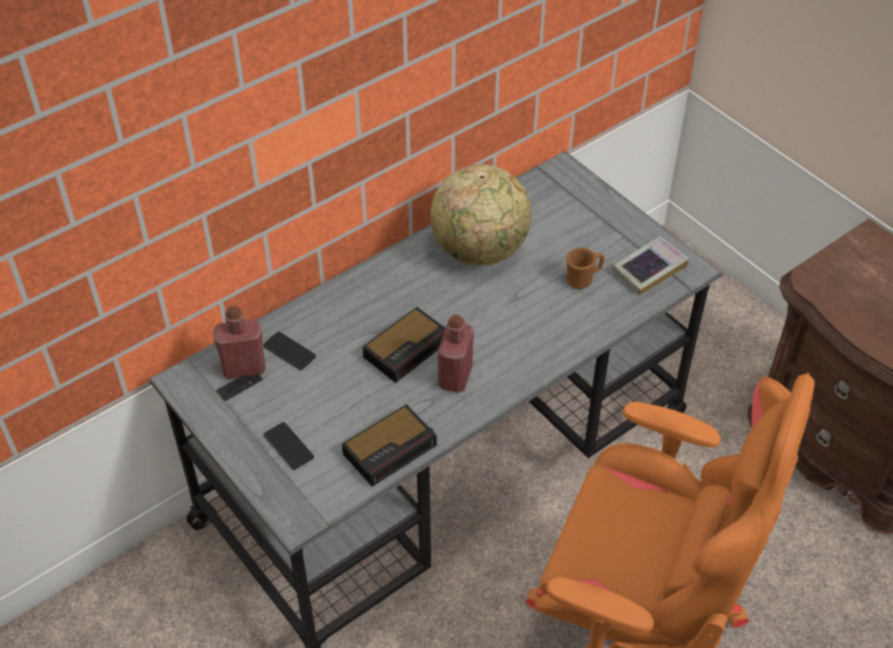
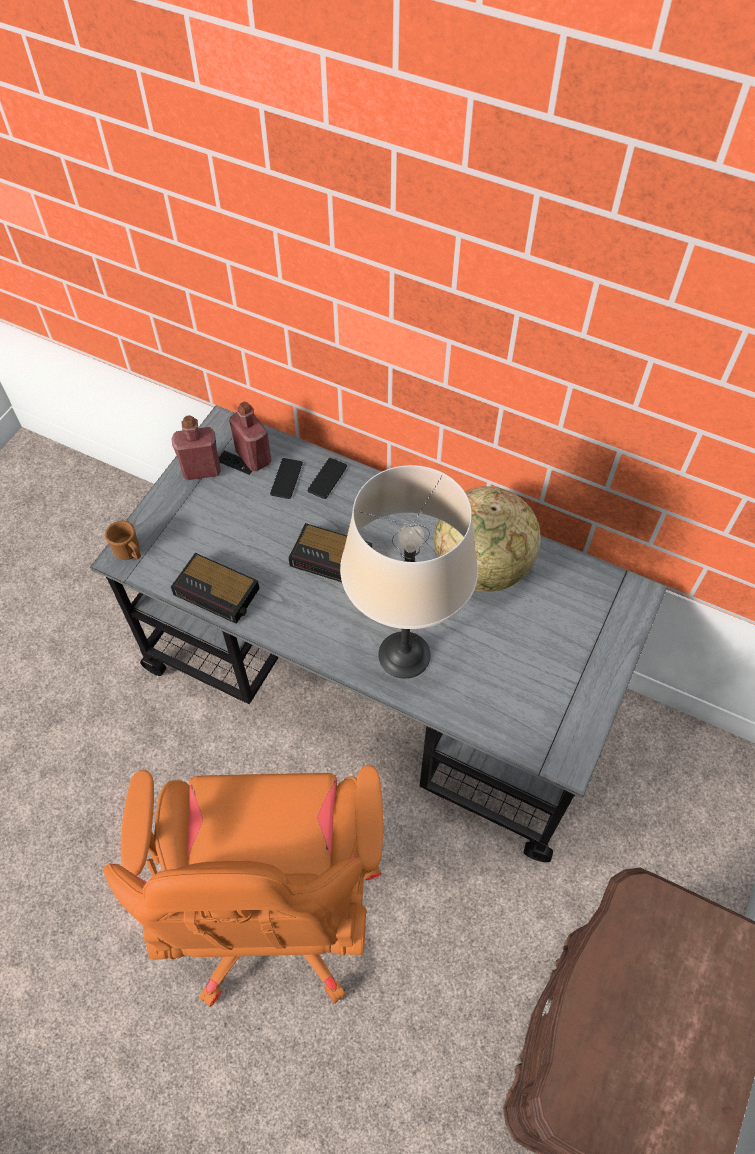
camera: 65 degrees right, 10 degrees up
phone [263,422,314,470] -> phone moved to [307,458,347,499]
red bottle [438,314,474,392] -> red bottle moved to [172,415,221,480]
brown mug [566,248,604,289] -> brown mug moved to [105,521,141,560]
book [612,236,689,295] -> none
none -> beige table lamp [340,465,478,679]

